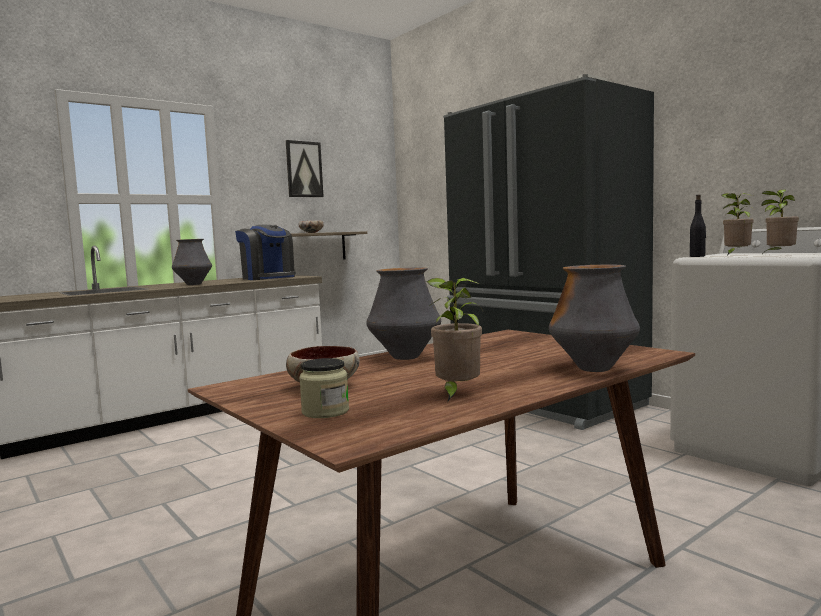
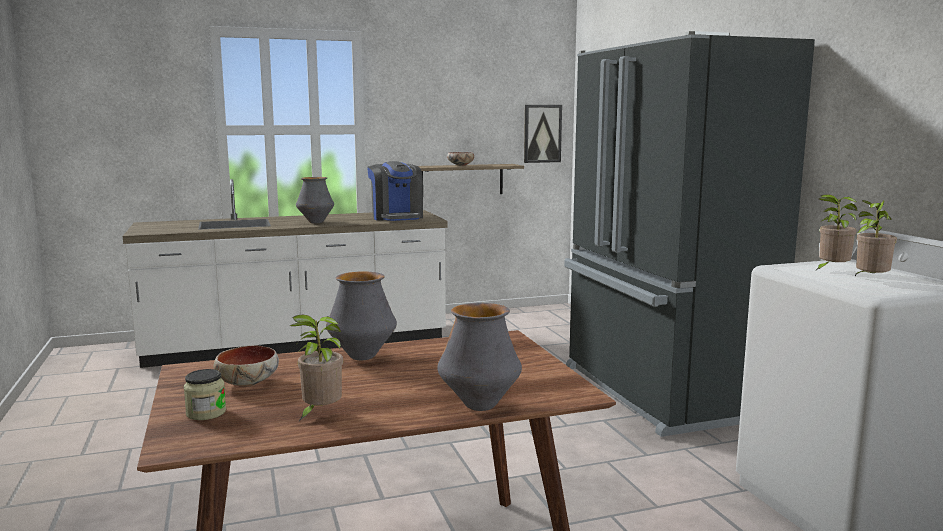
camera: 20 degrees right, 5 degrees up
picture [286,140,324,197] -> picture moved to [524,105,562,163]
black bottle [690,194,706,257] -> none

